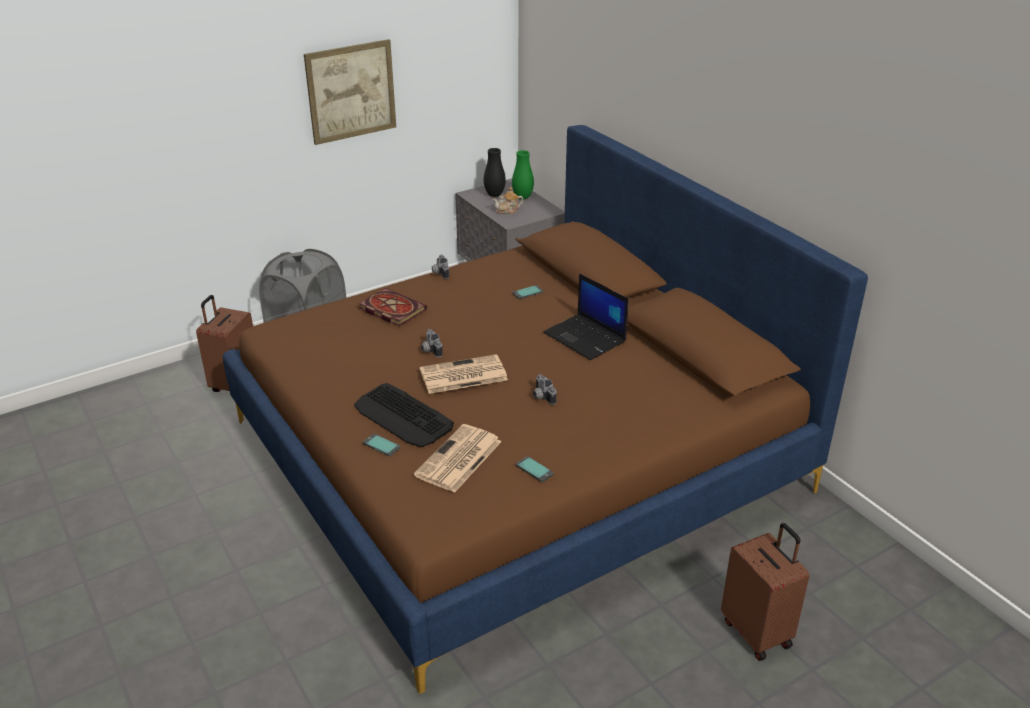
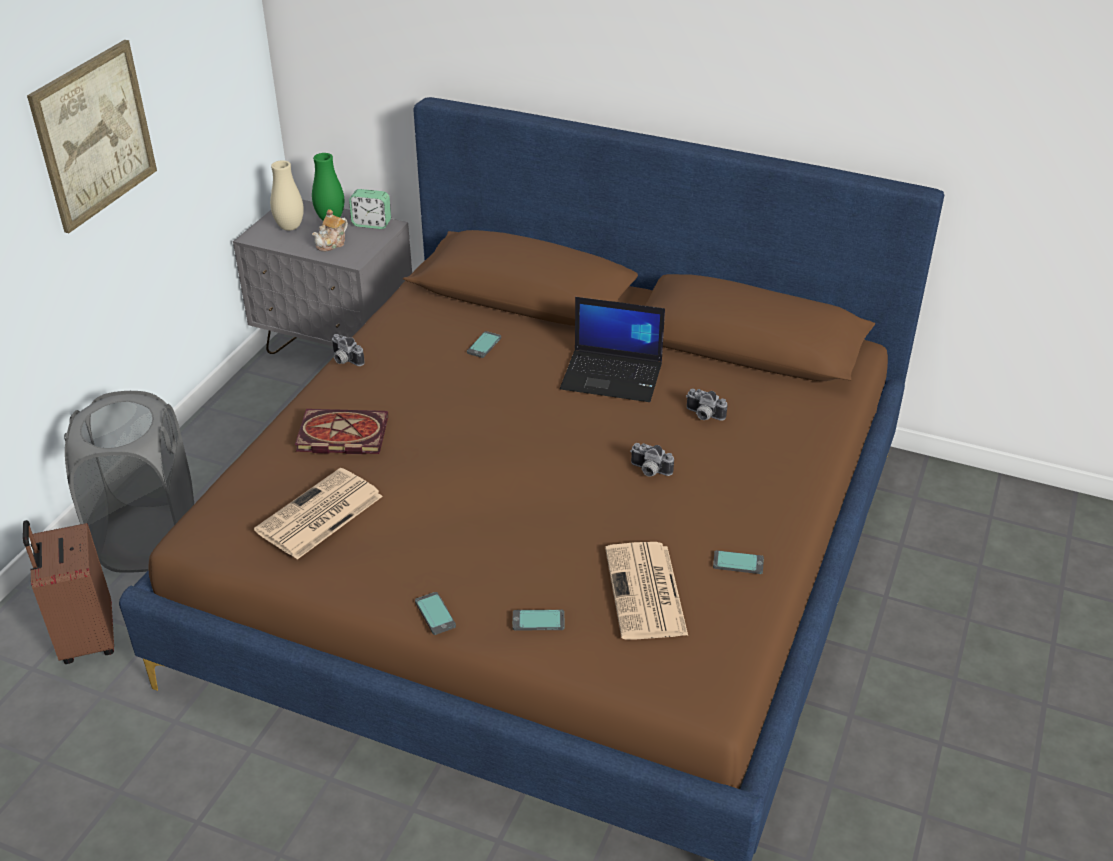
camera: 35 degrees left, 5 degrees up
keyboard [354,383,454,447] -> none
newspaper [420,354,508,394] -> newspaper moved to [254,468,383,559]
camera [421,329,443,358] -> camera moved to [686,389,727,421]
black vase [484,148,506,197] -> beige vase [270,160,304,231]
brown suitcase [721,523,809,661] -> none
none -> alarm clock [349,189,391,229]
none -> phone [415,592,456,635]

